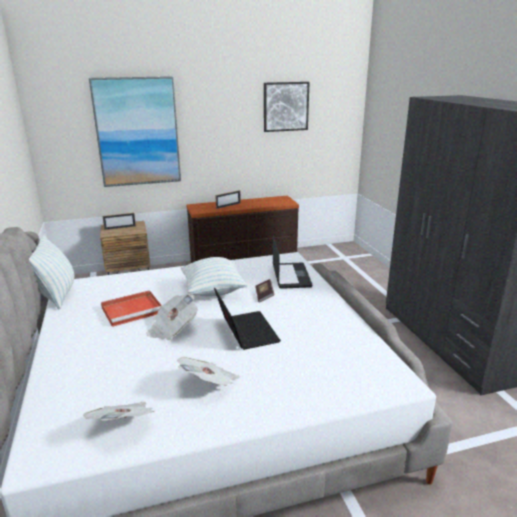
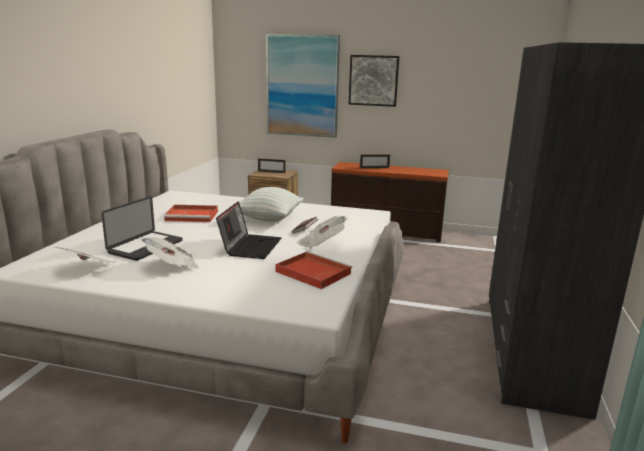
camera: 30 degrees right, 5 degrees down
pillow [29,235,74,310] -> none
newspaper [146,294,197,340] -> newspaper moved to [297,216,347,249]
picture [264,82,310,132] -> picture moved to [349,55,400,107]
laptop [273,235,312,289] -> laptop moved to [101,196,183,261]
none -> red tray [276,252,352,289]

